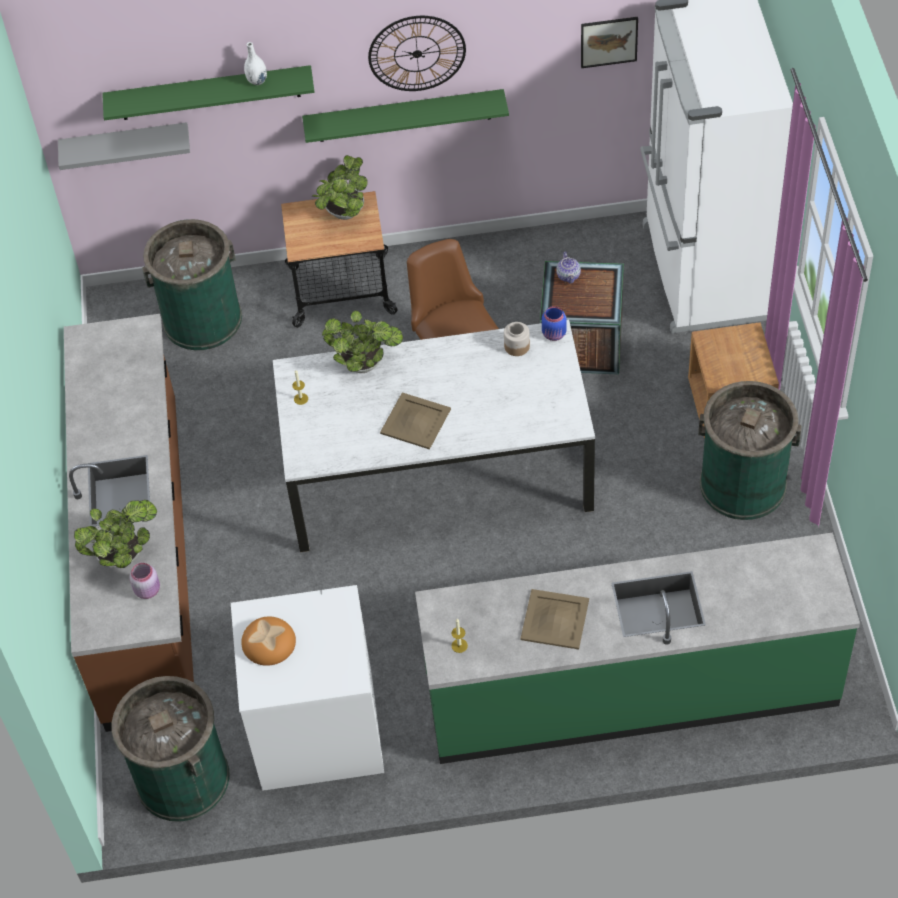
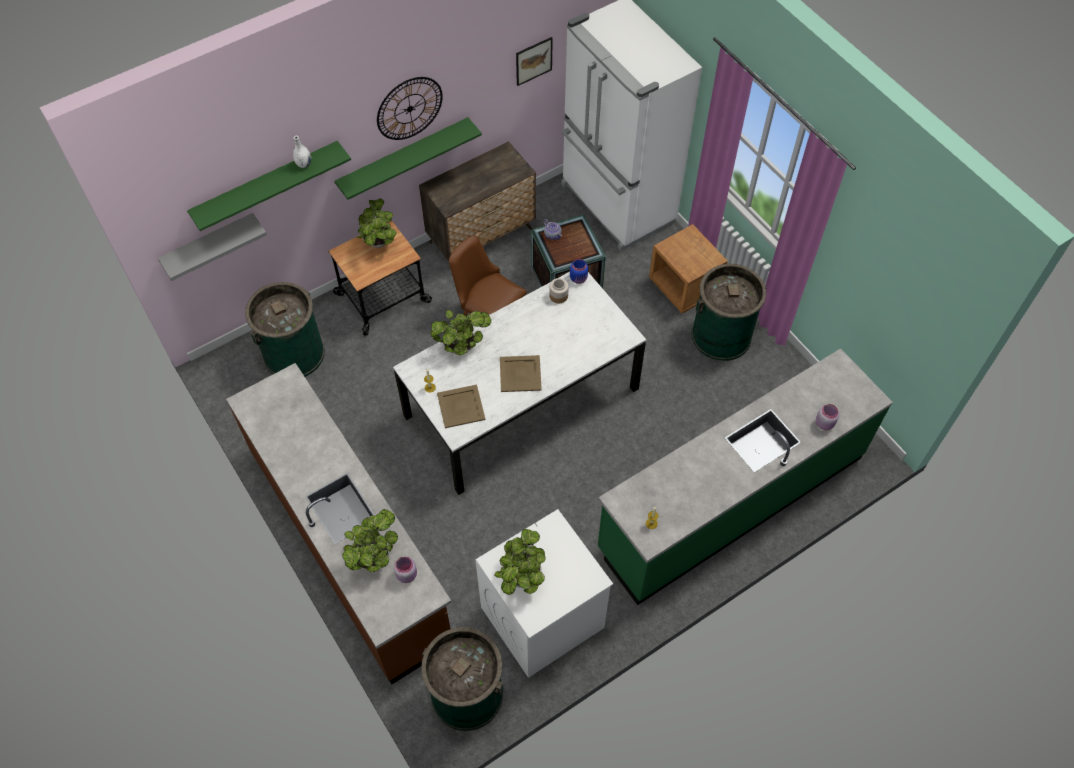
camera: 30 degrees left, 5 degrees up
bread [241,617,296,666] -> potted plant [495,529,546,595]
beige tray [520,589,589,649] -> beige tray moved to [437,385,486,428]
none -> dresser [419,141,536,273]
none -> pink jar [816,404,839,430]

